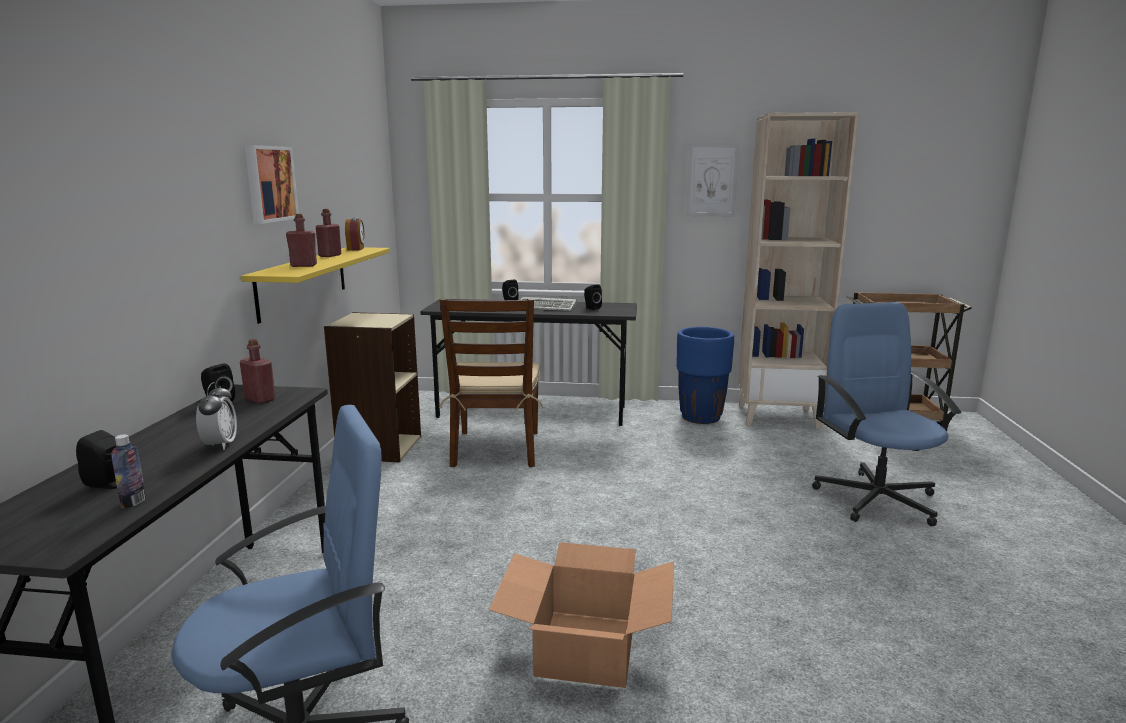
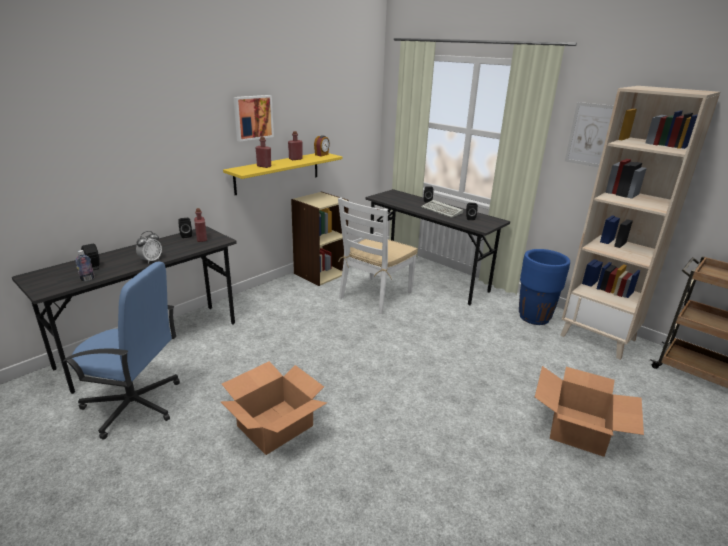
camera: 35 degrees right, 10 degrees up
brown chair [439,298,544,467] -> white chair [338,197,418,314]
blue office chair [812,302,961,526] -> cardboard box [535,366,644,457]

